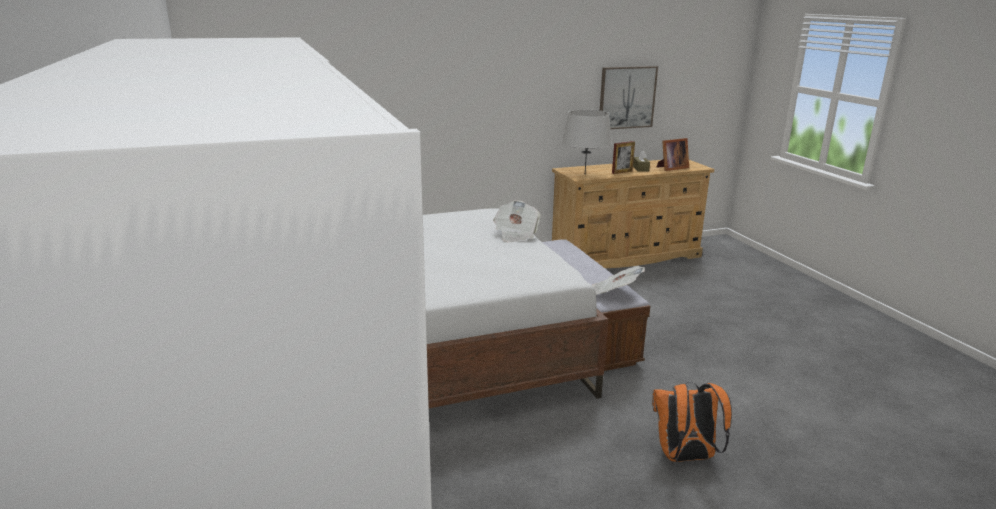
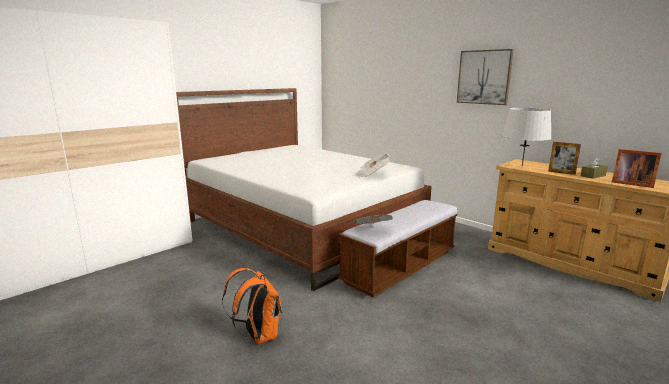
camera: 65 degrees right, 5 degrees down
picture [600,66,658,129] -> picture moved to [457,49,514,105]

